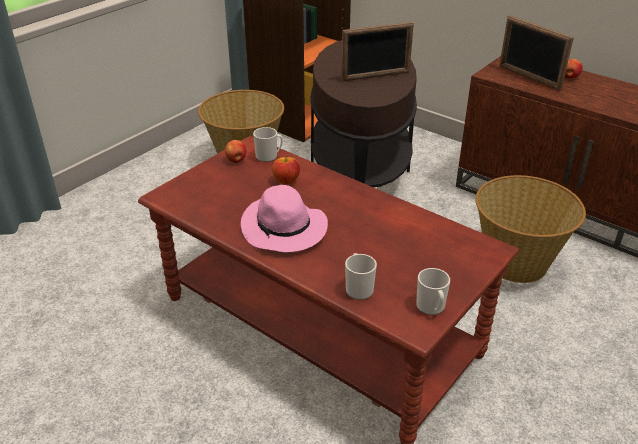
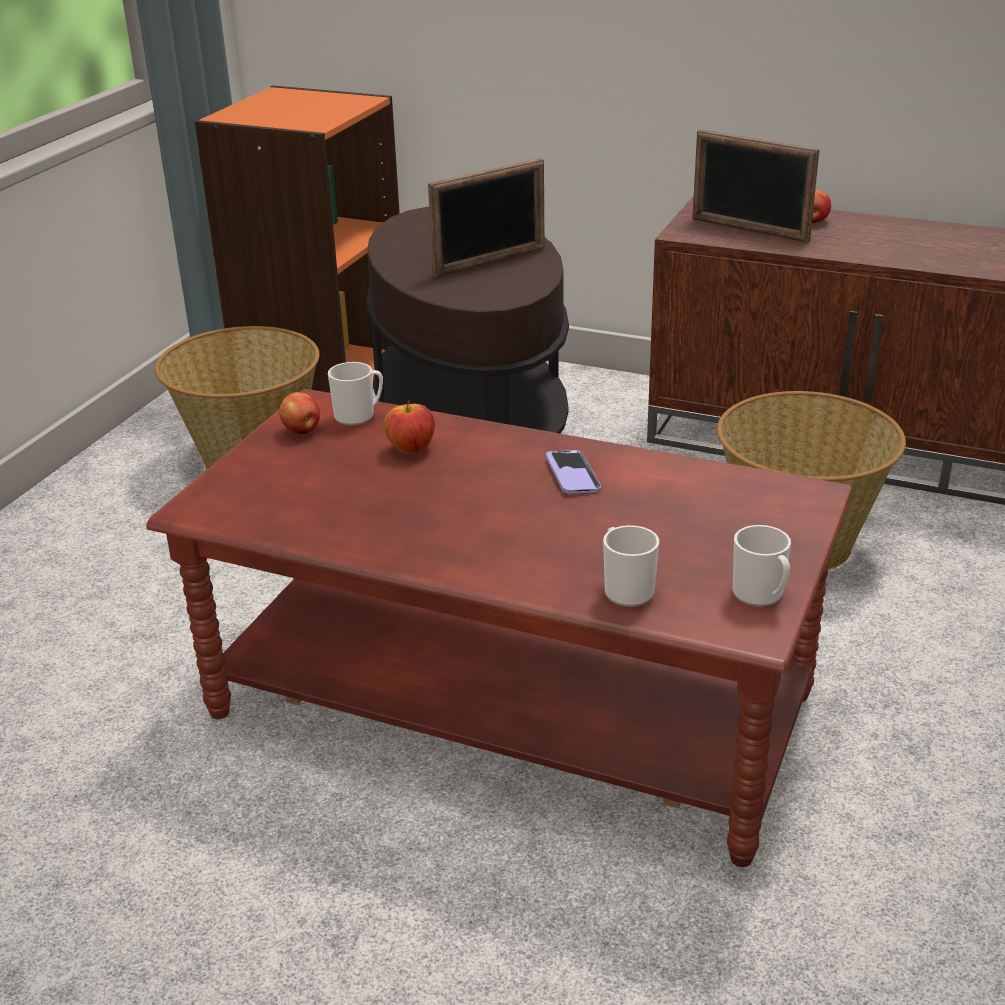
camera: 15 degrees left, 5 degrees down
pink hat [241,185,328,253] -> none
none -> phone [546,450,601,494]

